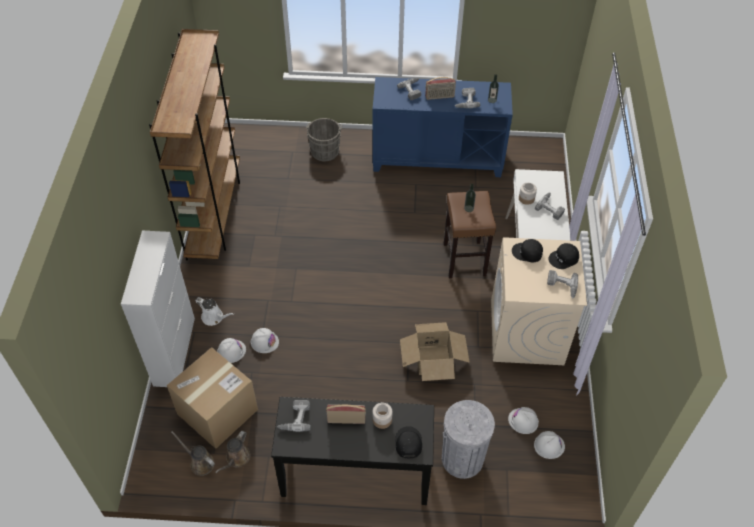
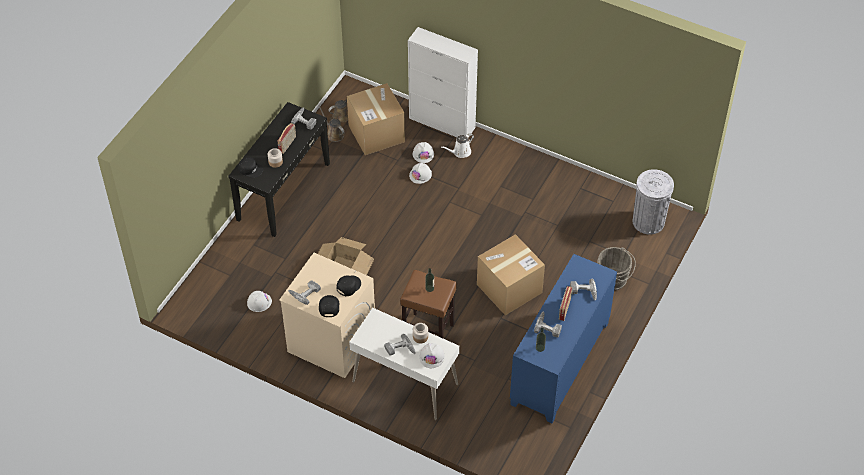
camera: 115 degrees right, 0 degrees up
brown bookcase [149,29,240,261] -> none
grey trash can [442,400,495,479] -> grey trash can moved to [633,169,674,235]
white hard hat [534,431,565,459] -> white hard hat moved to [419,343,445,368]
none -> cardboard box [477,234,545,315]

